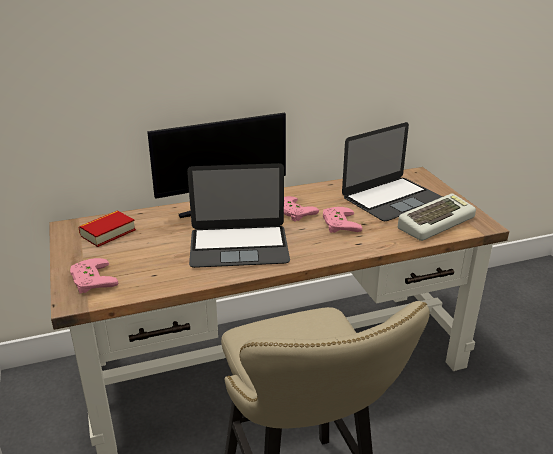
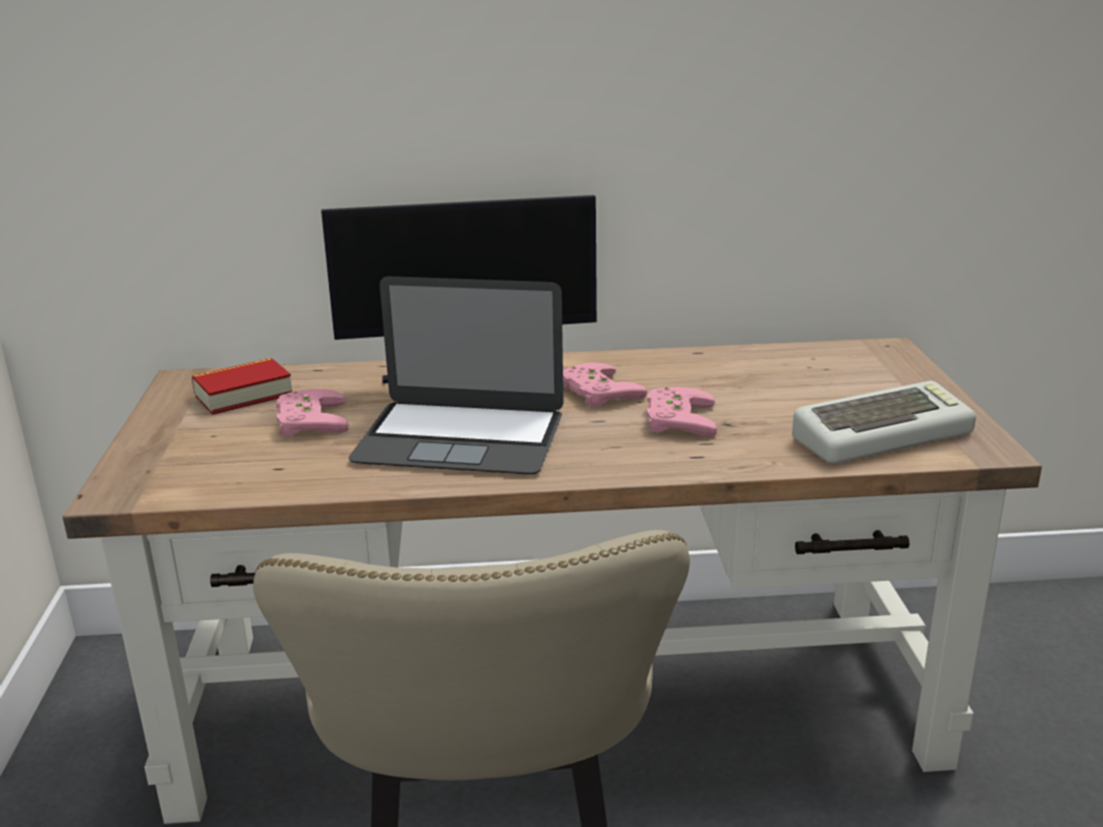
camera: 15 degrees right, 5 degrees down
pink game controller [70,258,118,294] -> pink game controller moved to [276,389,349,437]
laptop [342,122,442,222] -> none

